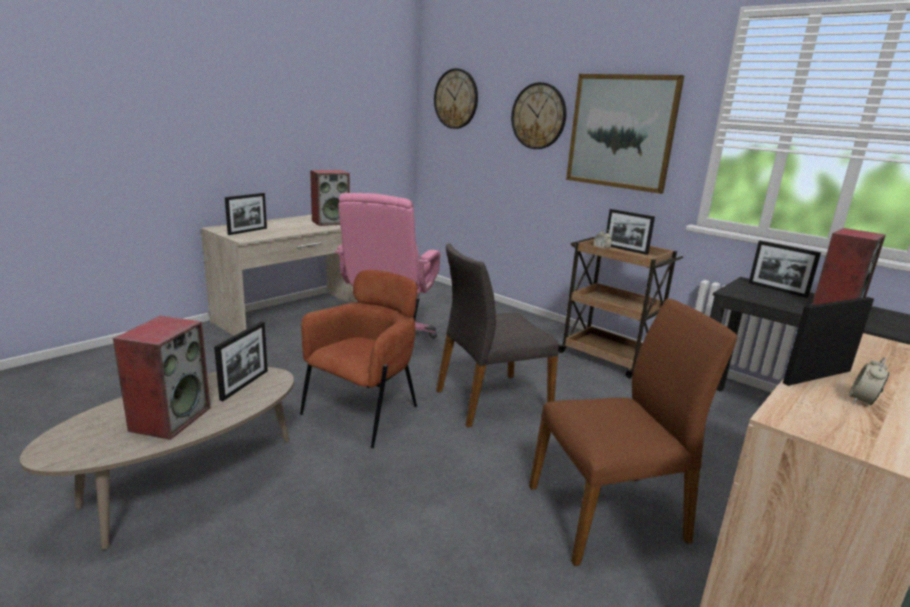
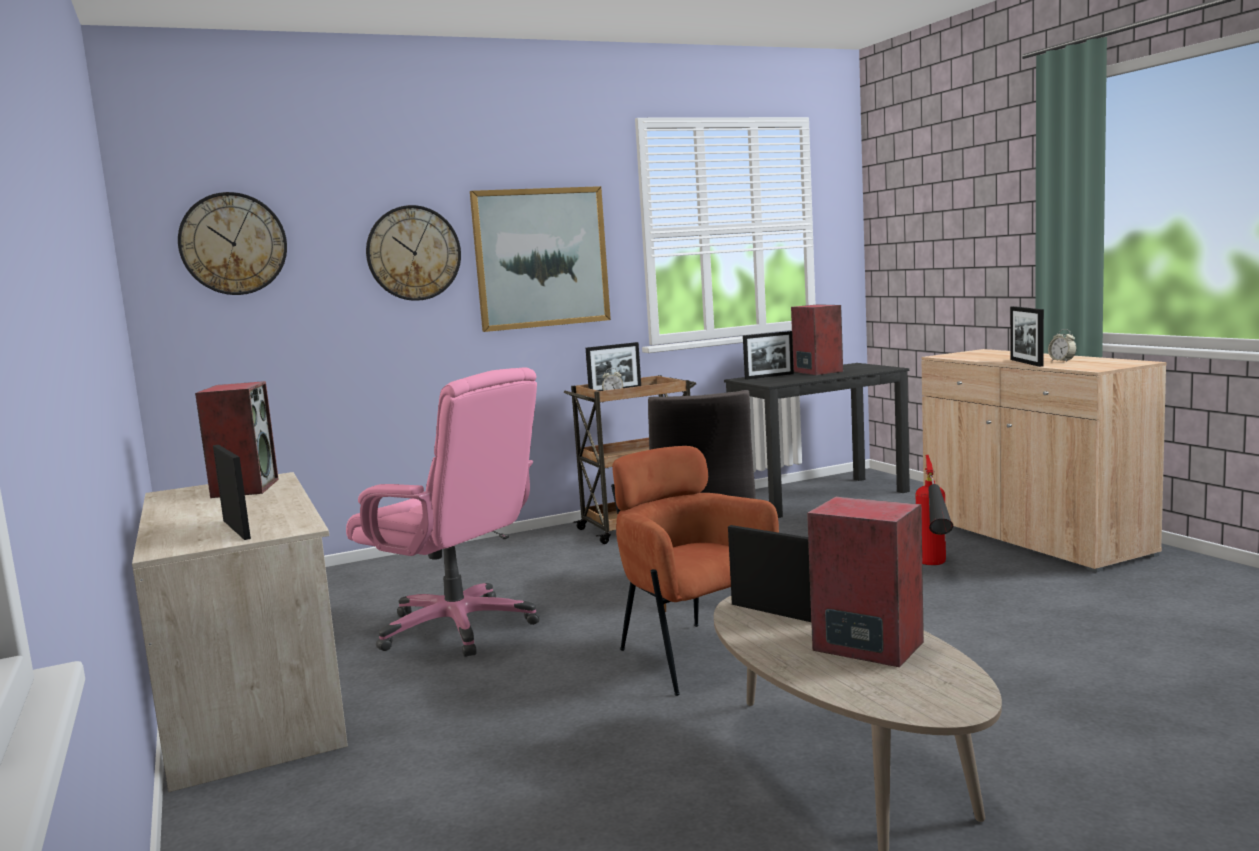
camera: 65 degrees left, 10 degrees down
brown chair [529,299,737,566] -> fire extinguisher [916,455,953,565]

